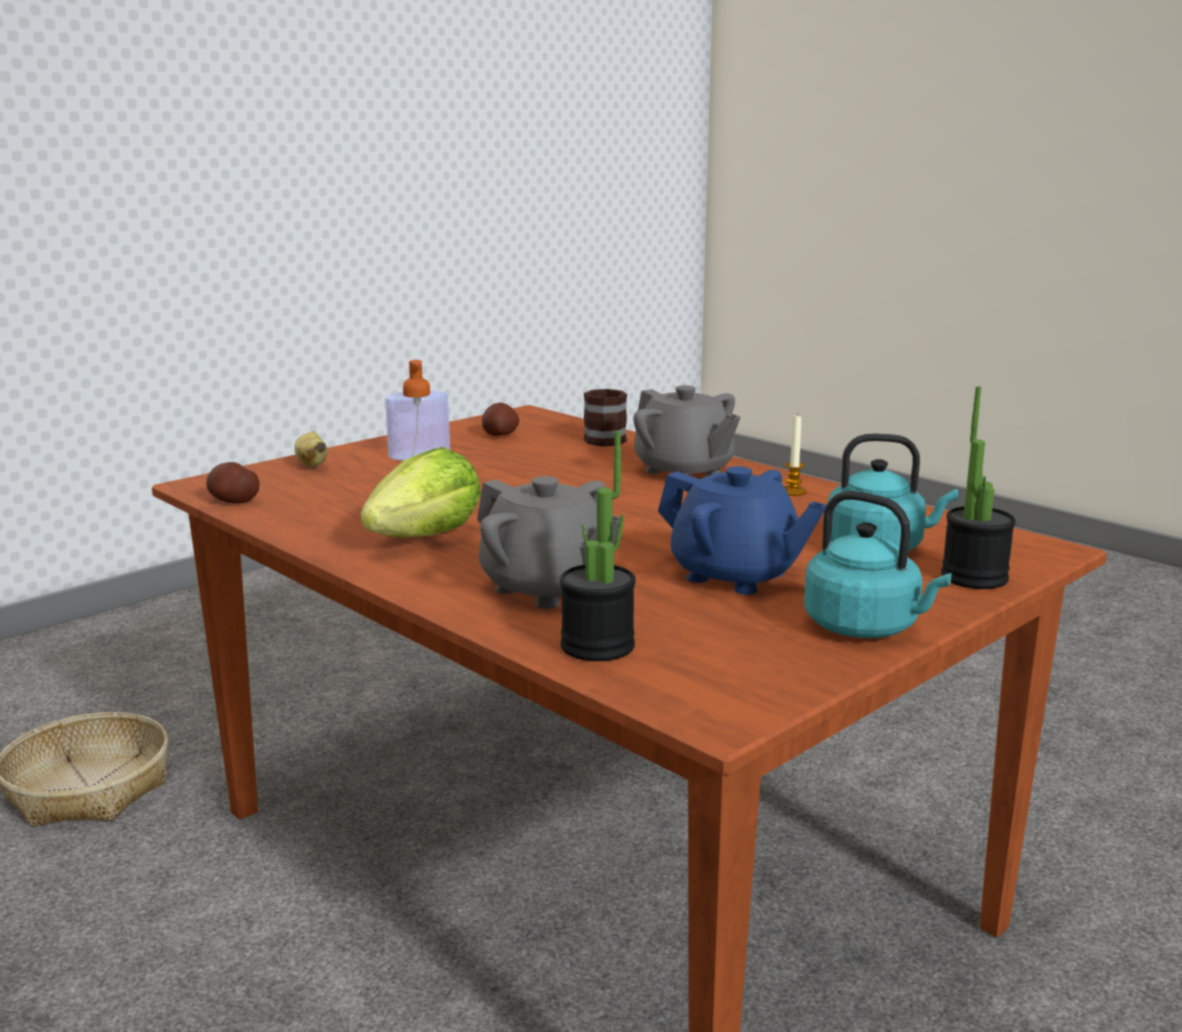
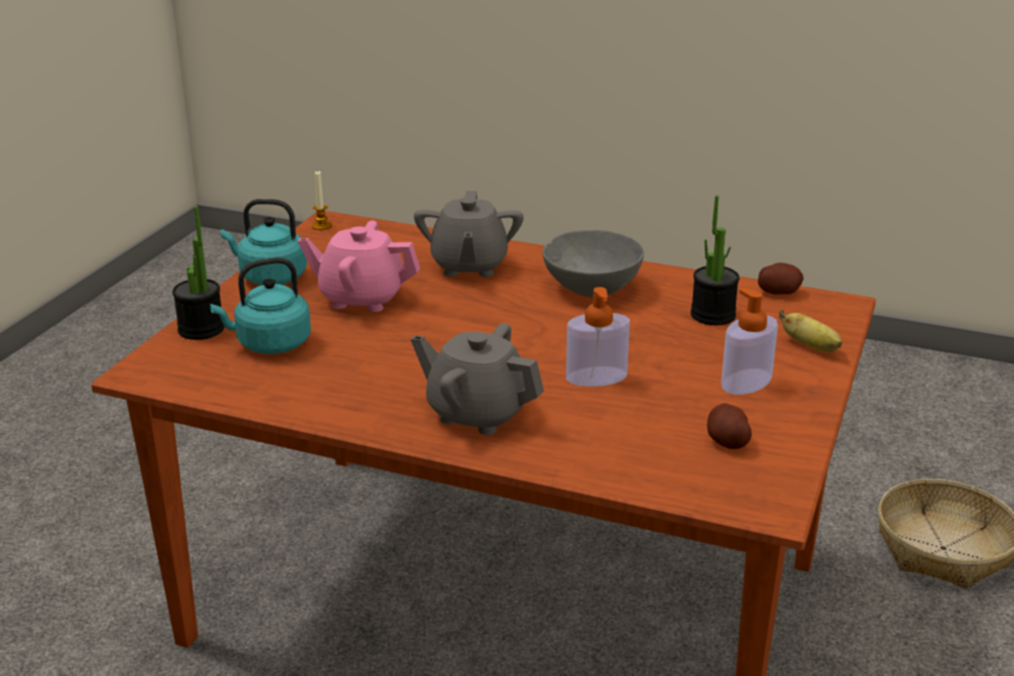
camera: 155 degrees right, 10 degrees up
lettuce [361,447,481,537] -> grey bowl [542,230,644,297]
grey teapot [477,476,624,609] -> grey teapot turned 105 degrees counterclockwise [414,191,524,277]
potted plant [560,431,636,661] -> potted plant moved to [691,195,739,325]
mug [584,389,627,447] -> none
blue teapot [658,466,826,595] -> pink teapot [298,220,420,312]
candle [784,413,807,496] -> candle moved to [312,170,332,230]
none -> soap dispenser [566,287,630,387]

